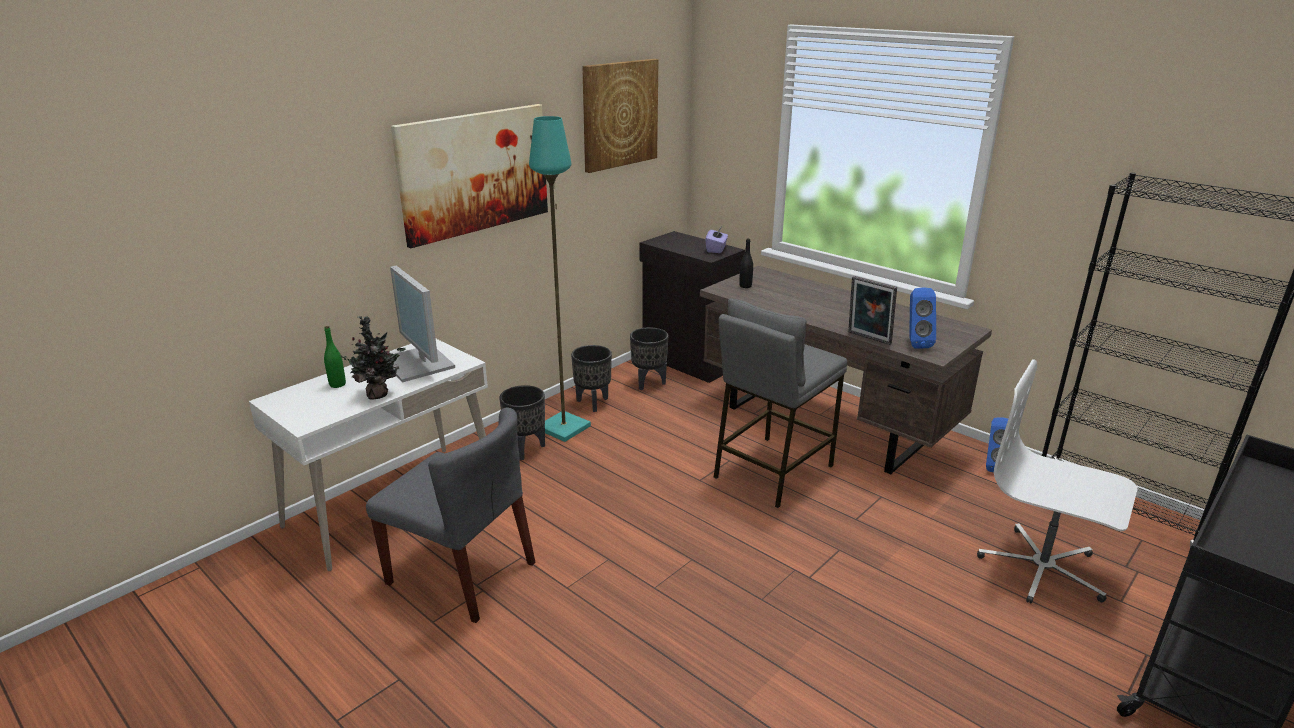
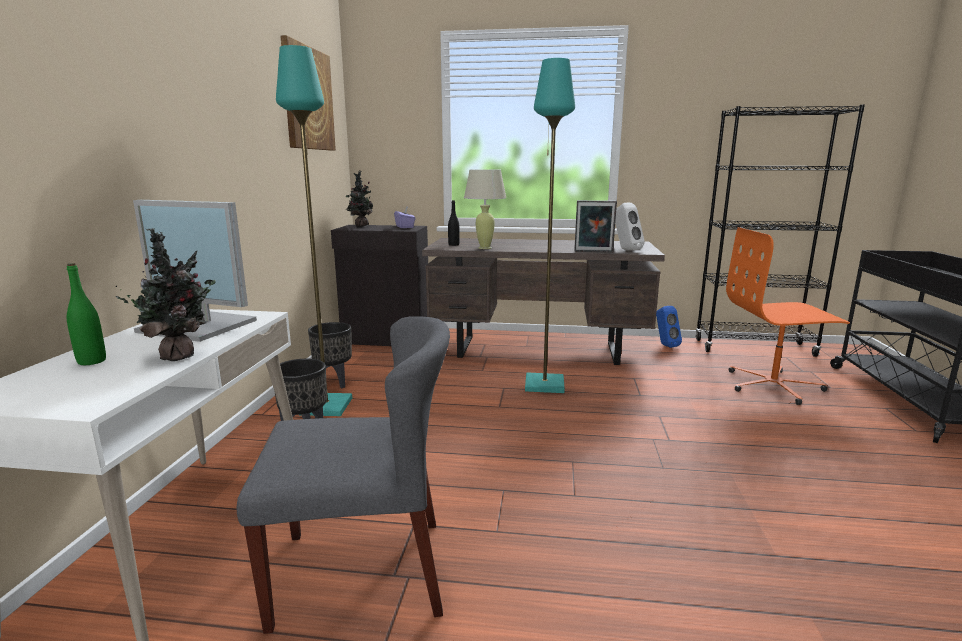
camera: 35 degrees left, 10 degrees down
picture [391,104,548,248] -> none
black planter [630,327,668,390] -> none
grey stool [713,298,847,508] -> turquoise floor lamp [525,58,575,393]
blue speaker [909,288,936,348] -> white speaker [615,203,645,251]
white office chair [977,359,1137,604] -> orange office chair [726,227,850,405]
none -> potted plant [345,171,373,227]
none -> beige table lamp [464,169,507,249]

